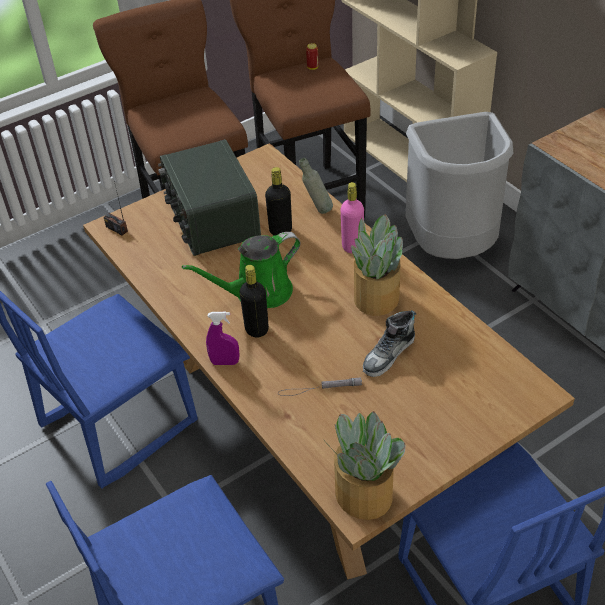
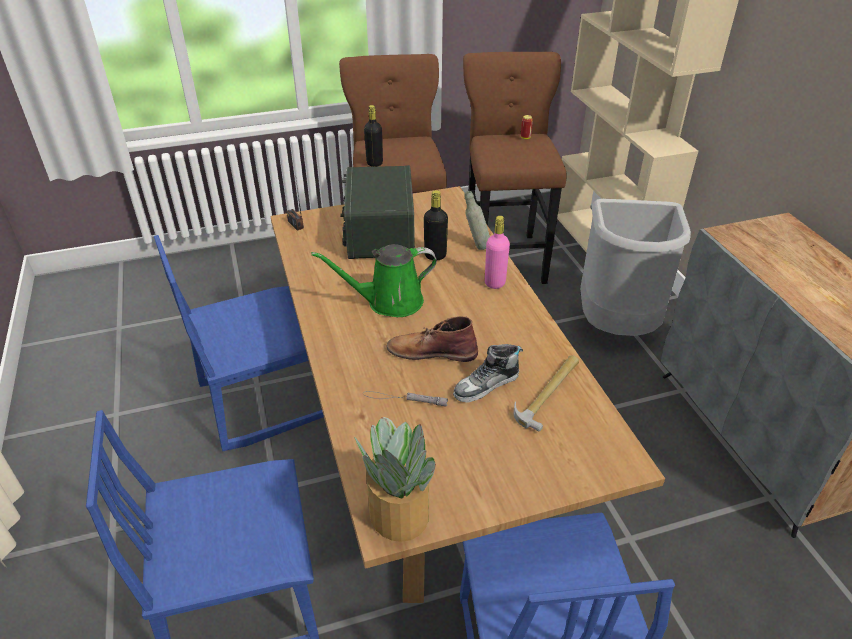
camera: 15 degrees right, 5 degrees down
purple spray bottle [206,312,240,365] -> none
black bottle [240,265,269,337] -> black bottle moved to [364,105,383,167]
potted plant [351,214,403,316] -> none
none -> brown boot [386,316,478,362]
none -> hammer [514,355,579,431]

